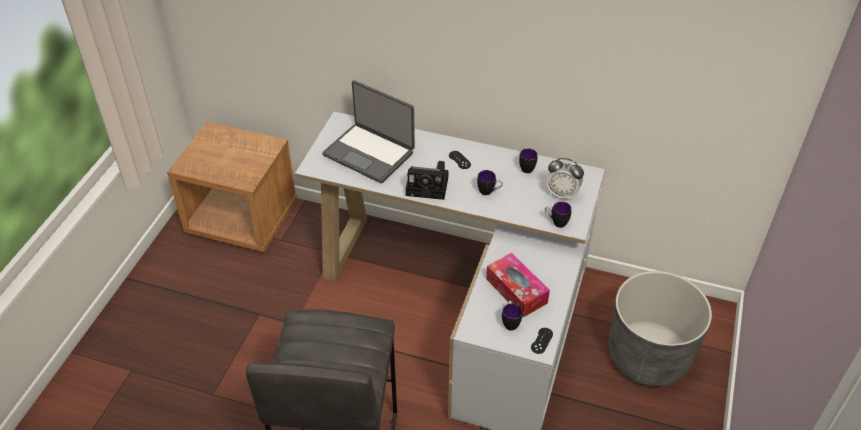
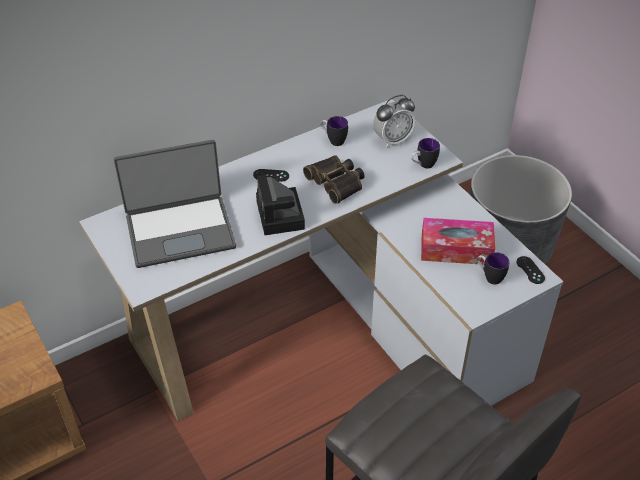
camera: 50 degrees left, 0 degrees up
camera [406,161,448,200] -> camera turned 120 degrees clockwise [256,175,305,235]
mug [477,170,503,195] -> binoculars [303,155,365,204]

